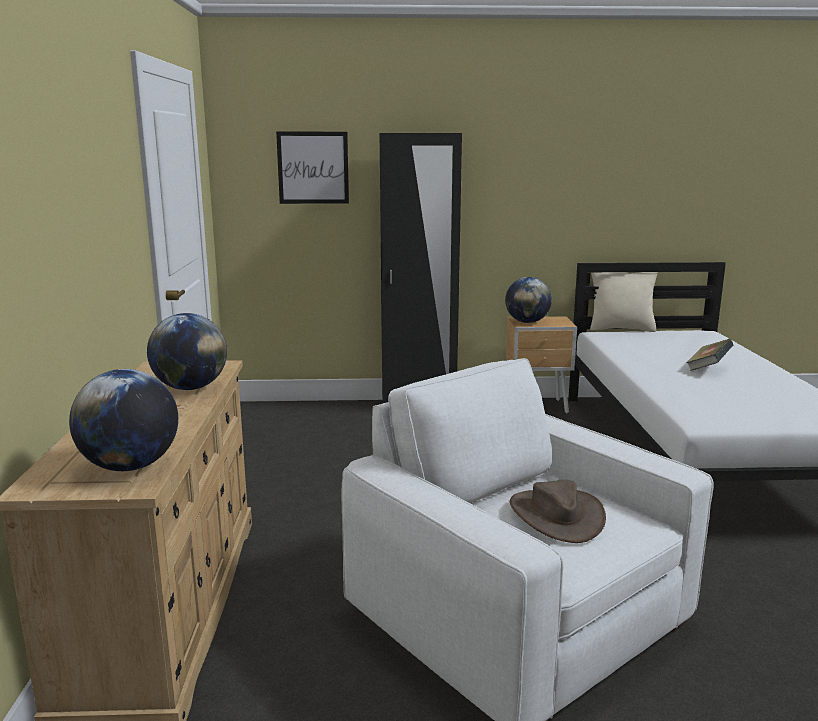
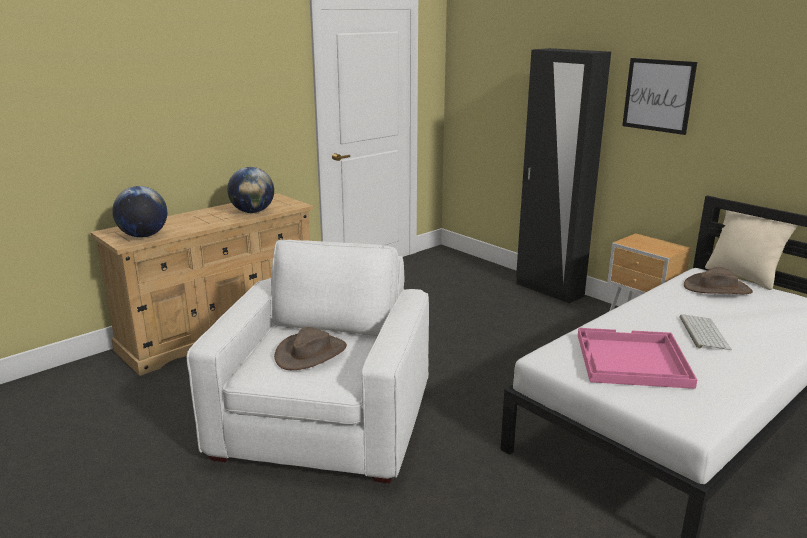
camera: 50 degrees right, 5 degrees up
picture [276,132,349,204] -> picture moved to [622,58,697,135]
globe [505,277,552,323] -> none
book [686,339,733,371] -> keyboard [679,314,732,350]
none -> pink tray [578,328,697,389]
none -> brown hat [684,267,753,294]

